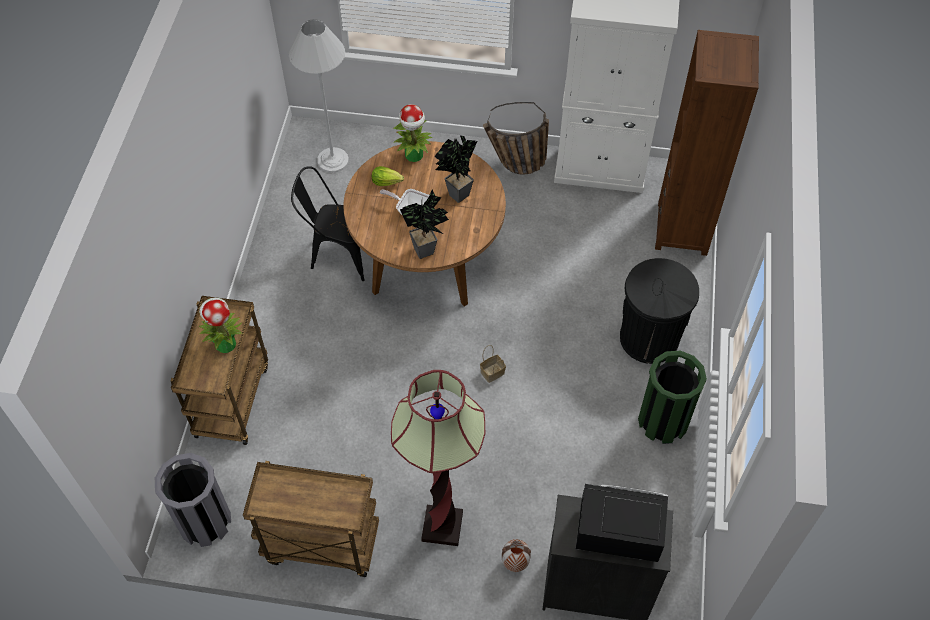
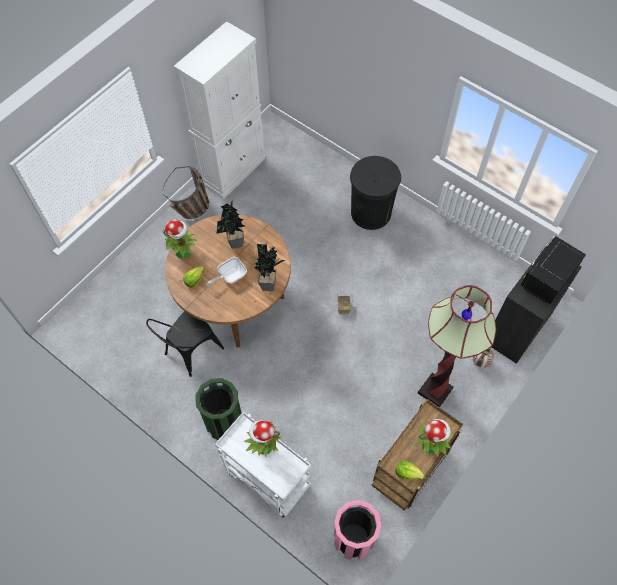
camera: 60 degrees left, 5 degrees up
grey trash can [155,453,231,547] -> pink trash can [334,500,382,560]
brown cart [171,296,268,445] -> white cart [215,412,311,518]
white floor lamp [289,19,349,173] -> none
green trash can [638,351,707,444] -> green trash can moved to [196,378,242,440]
brown bookcase [655,30,759,256] -> none
none -> lettuce [395,460,425,480]
none -> potted plant [415,419,453,457]

